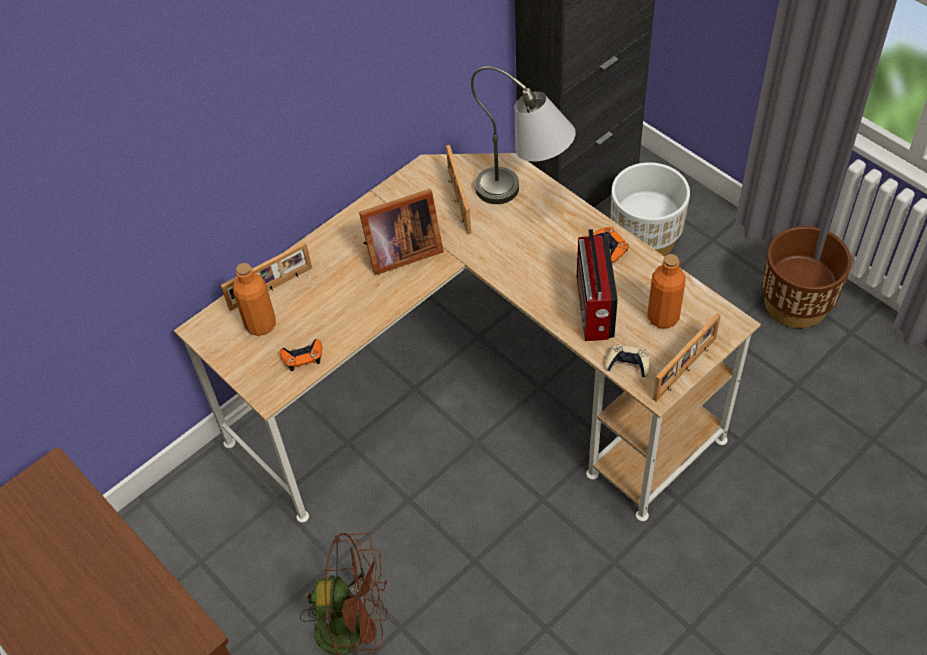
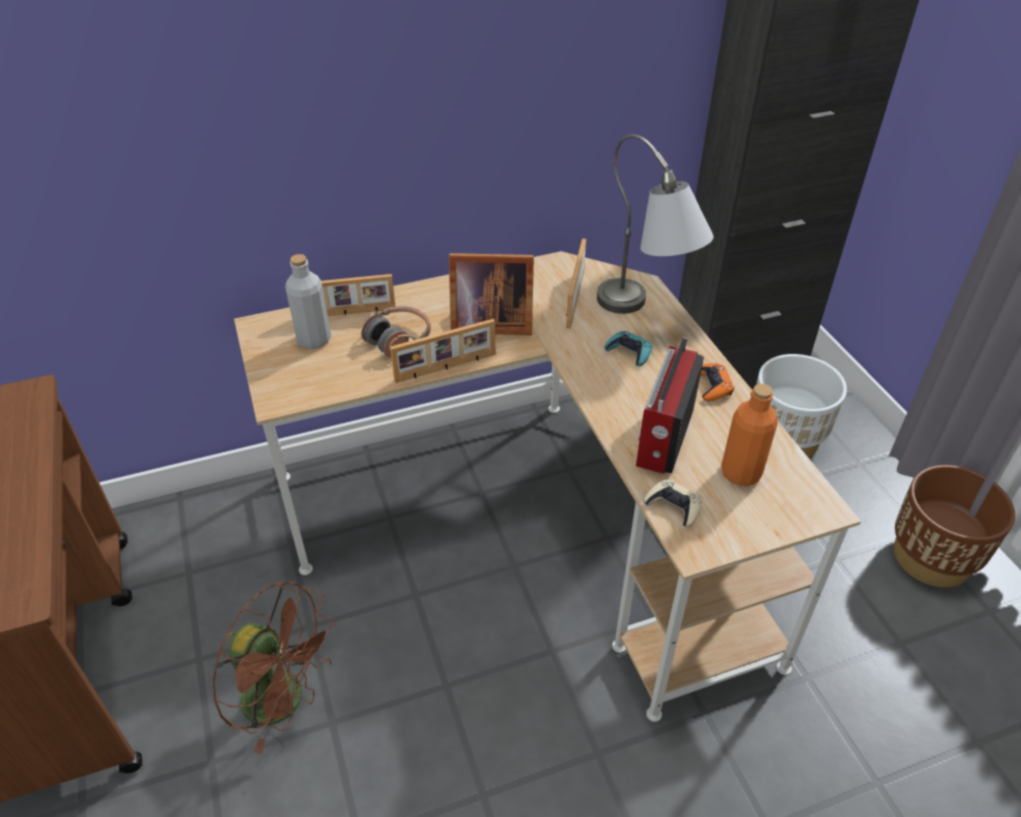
camera: 20 degrees right, 10 degrees down
orange bottle [233,263,276,336] -> grey bottle [285,254,331,349]
orange game controller [280,339,322,371] -> none
picture frame [653,313,721,402] -> picture frame moved to [390,319,496,383]
none -> headphones [361,306,431,357]
none -> turquoise game controller [605,331,653,366]

